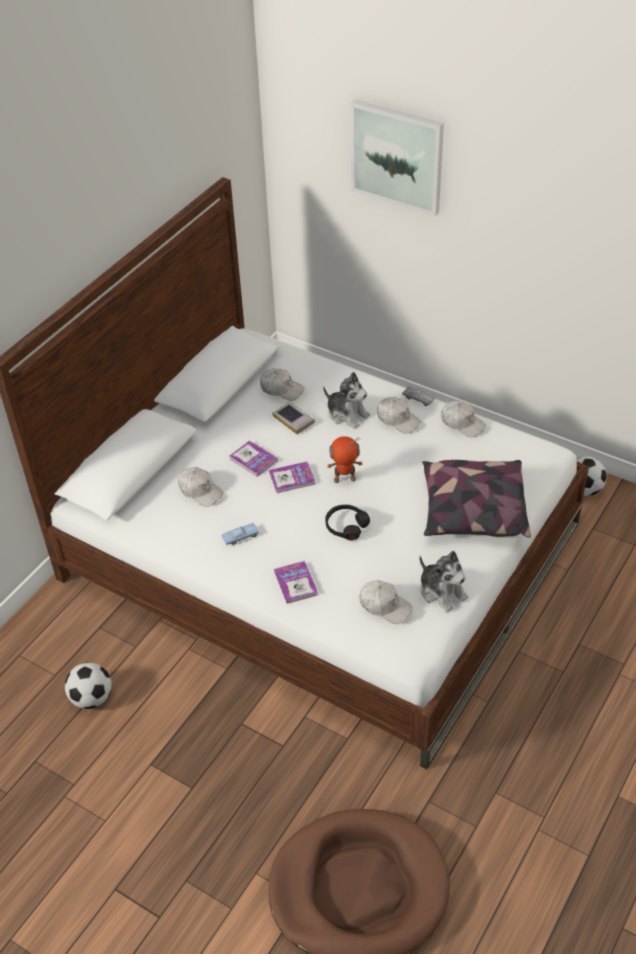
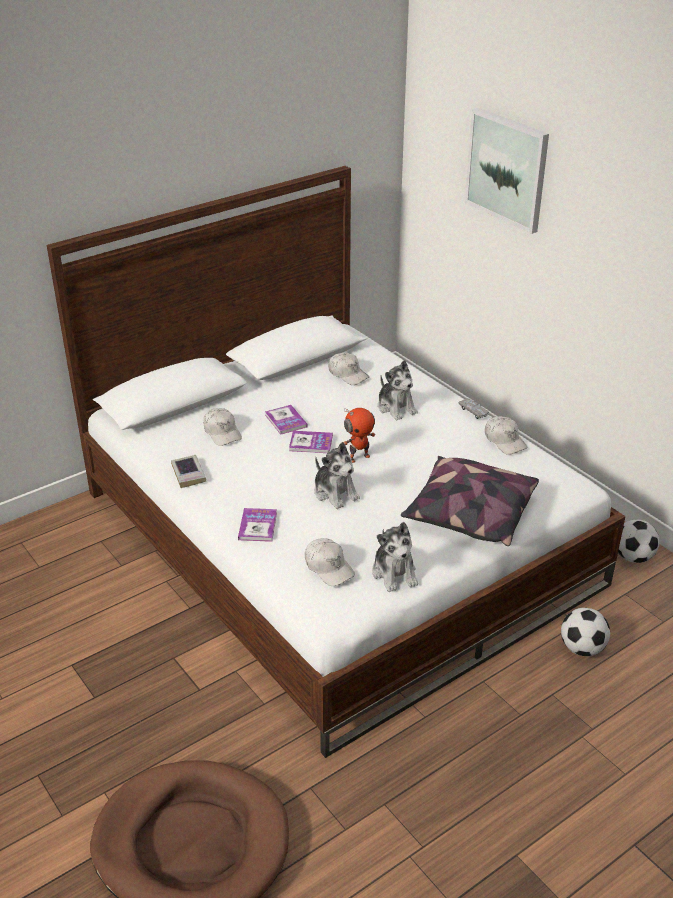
camera: 20 degrees right, 10 degrees down
football [65,662,112,709] -> football moved to [561,608,610,656]
blue toy car [221,523,259,545] -> none
book [272,402,315,434] -> book moved to [171,455,206,488]
black headphones [325,505,370,541] -> plush toy [314,442,360,509]
toy robot [327,436,363,483] -> toy robot turned 135 degrees clockwise [344,408,376,463]
white cap [377,397,421,434] -> none

